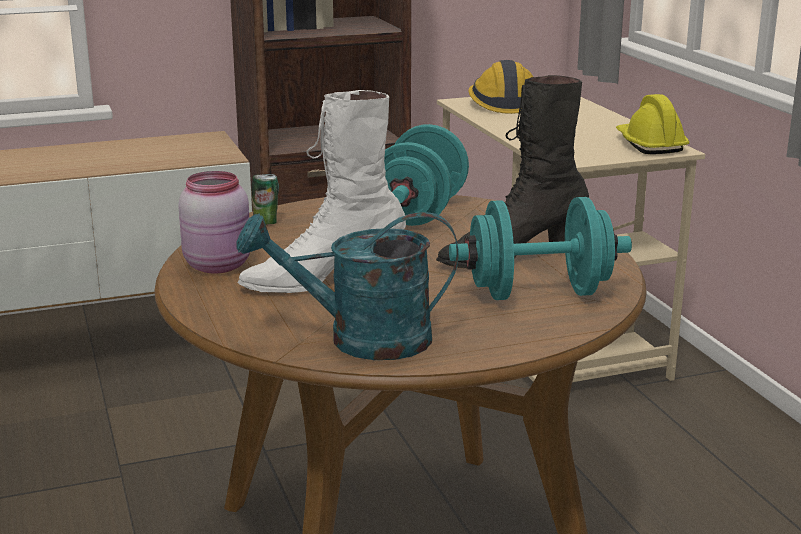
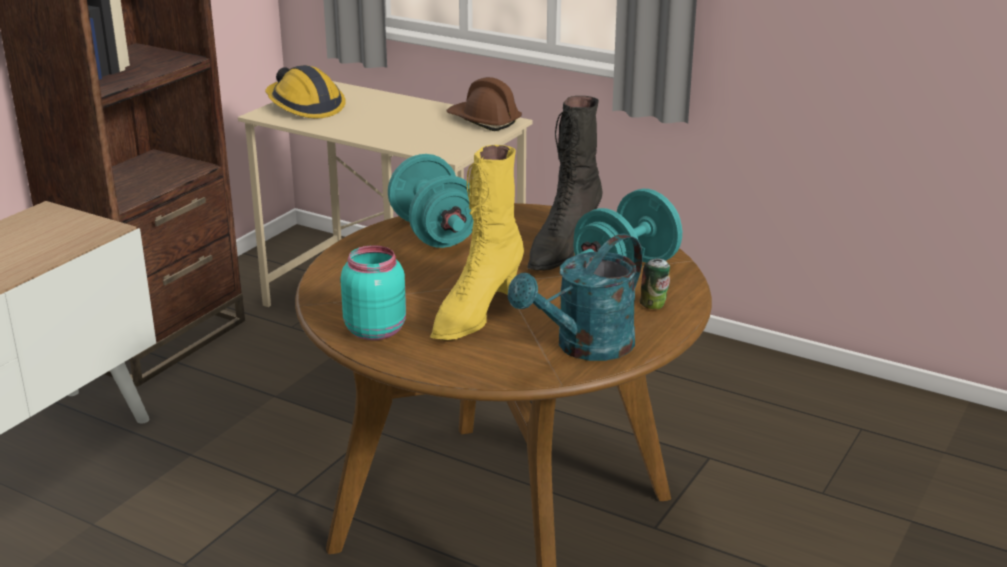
camera: 40 degrees left, 5 degrees up
pink jar [178,171,250,274] -> turquoise jar [340,245,406,340]
white boot [237,90,406,293] -> yellow boot [430,145,524,340]
can [251,174,279,225] -> can moved to [640,258,670,309]
yellow hard hat [616,94,689,154] -> brown hard hat [447,77,522,131]

